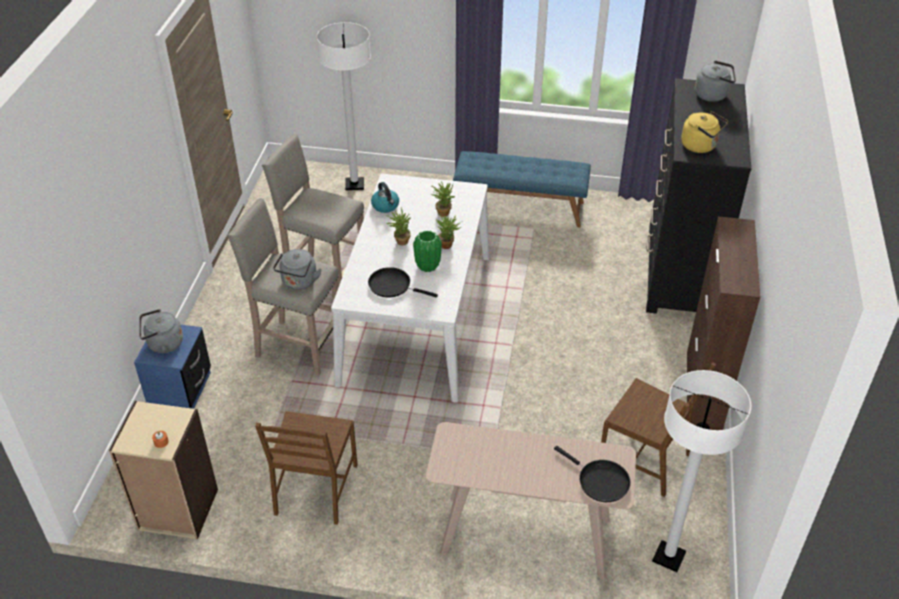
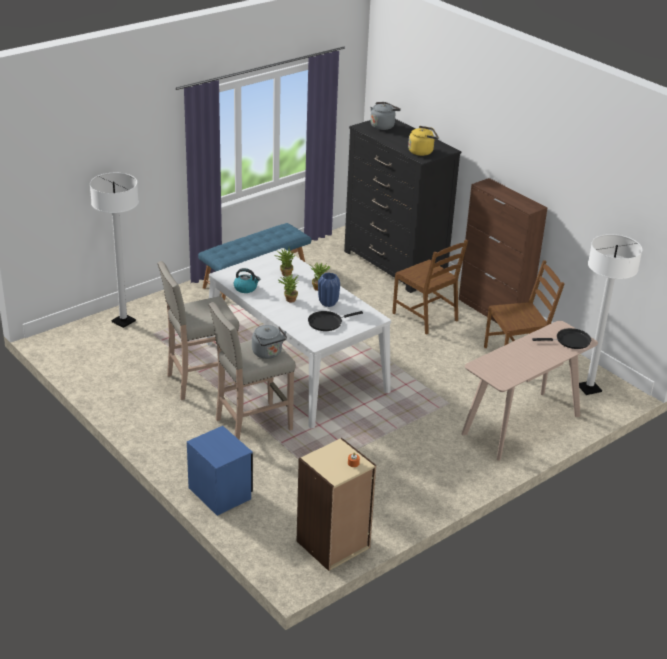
camera: 50 degrees left, 10 degrees down
grey kettle [139,309,183,353] -> none
brown chair [255,411,358,525] -> brown chair moved to [392,240,468,335]
green vase [413,230,442,272] -> blue vase [318,272,340,307]

